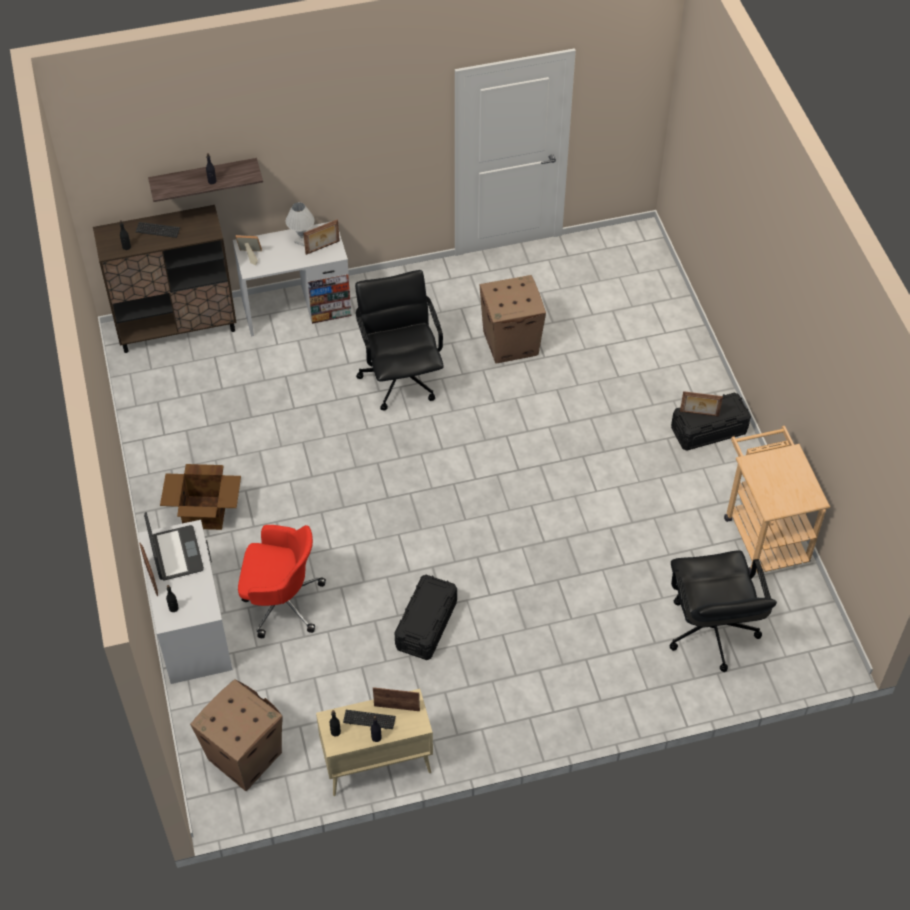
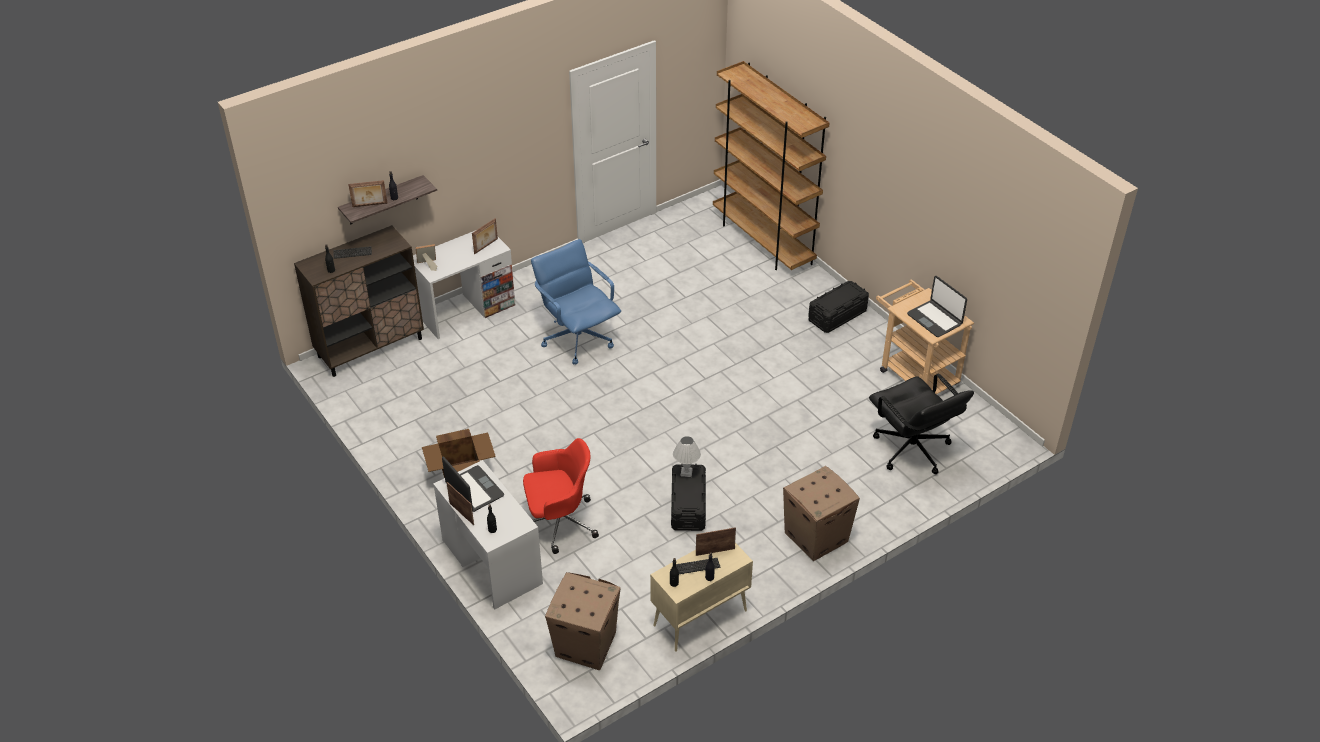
camera: 20 degrees left, 10 degrees down
white table lamp [286,202,315,246] -> white table lamp moved to [673,436,701,477]
black office chair [355,270,444,410] -> blue office chair [531,239,621,365]
cardboard box [479,275,546,363] -> cardboard box moved to [783,466,860,561]
picture frame [680,391,723,417] -> picture frame moved to [348,180,388,207]
none -> brown bookcase [713,61,830,270]
none -> laptop [907,276,967,337]

